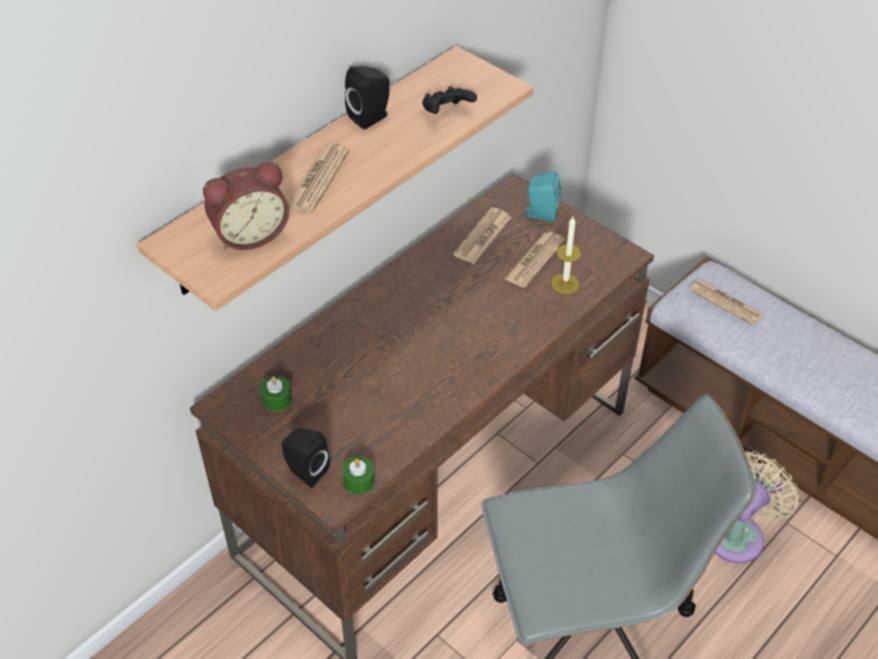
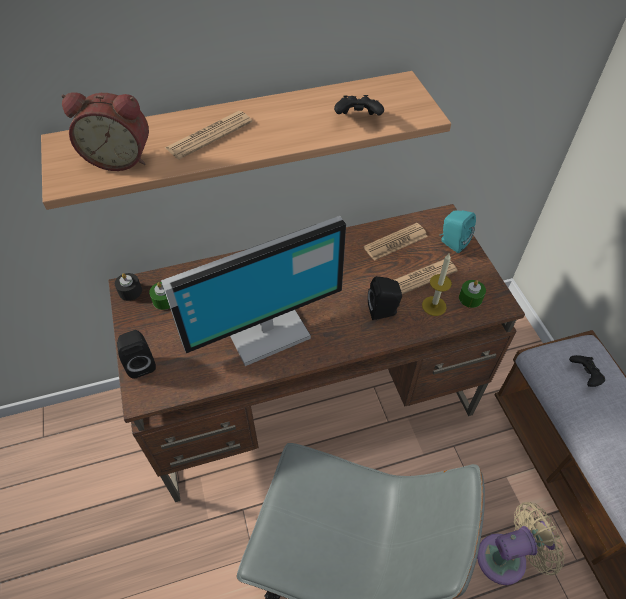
camera: 30 degrees right, 5 degrees up
green candle [342,457,375,495] -> green candle moved to [459,280,486,308]
black speaker [345,66,390,129] -> black speaker moved to [368,276,402,320]
newspaper [690,280,764,326] -> black game controller [569,355,605,387]
none -> black candle [115,273,142,301]
none -> monitor [161,216,346,366]

